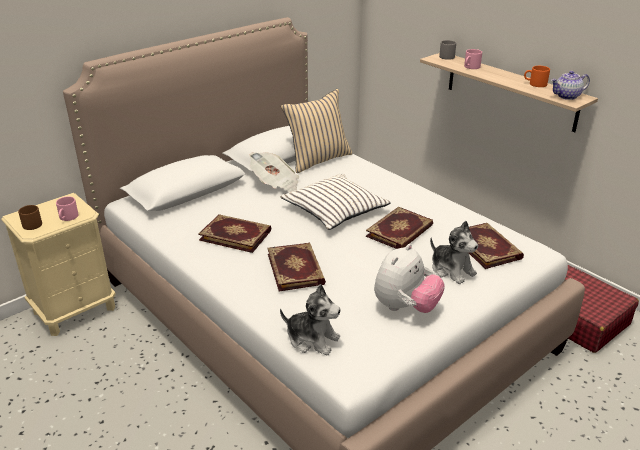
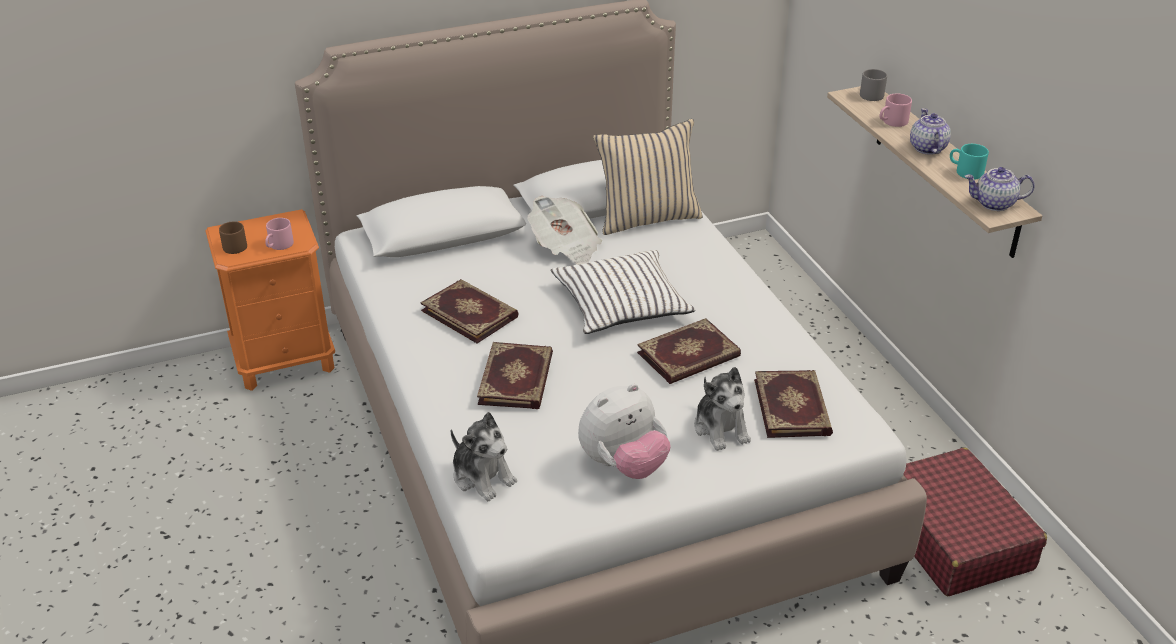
camera: 20 degrees right, 5 degrees up
beige nightstand [1,193,116,336] -> orange nightstand [205,209,335,391]
orange mug [524,66,550,87] -> turquoise mug [950,144,989,179]
none -> teapot [910,108,951,155]

